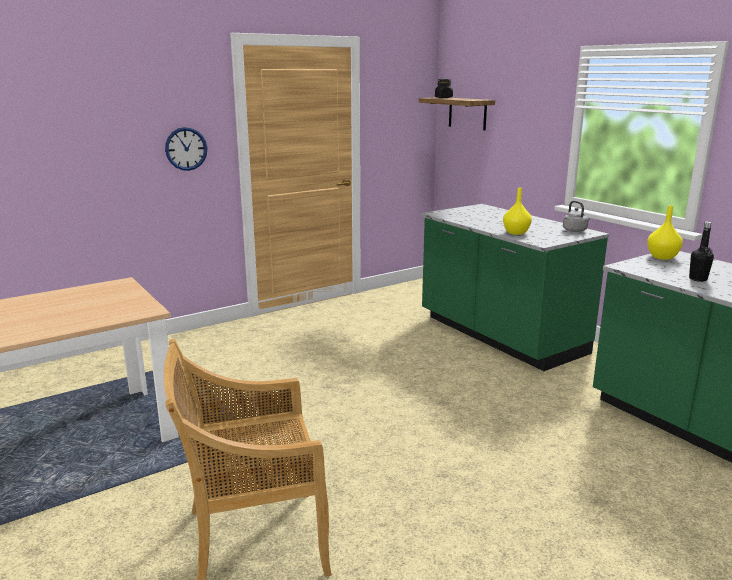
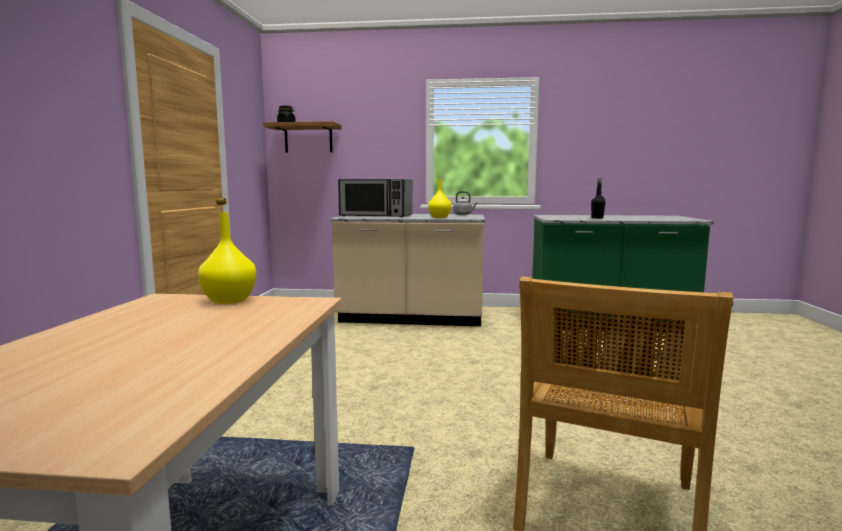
camera: 50 degrees left, 10 degrees down
wall clock [165,127,207,171] -> none
green counter [420,204,609,371] -> beige counter [330,214,485,326]
yellow vase [647,206,683,260] -> yellow vase moved to [198,212,256,304]
none -> microwave [338,179,413,217]

